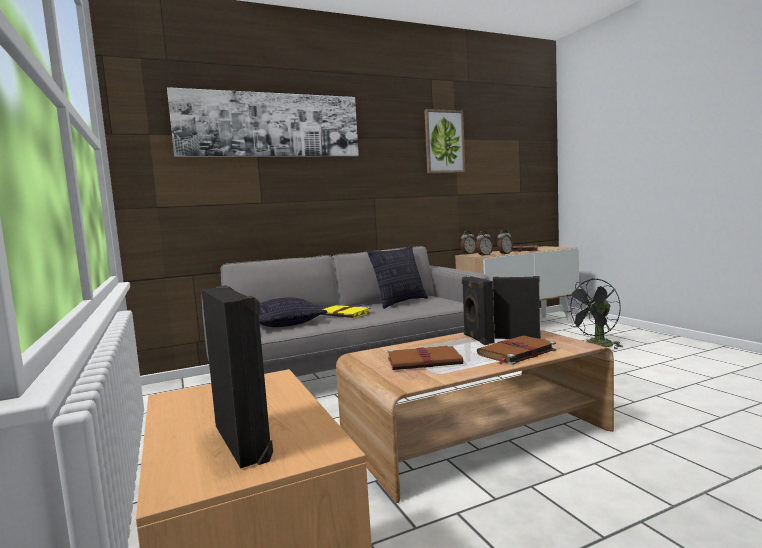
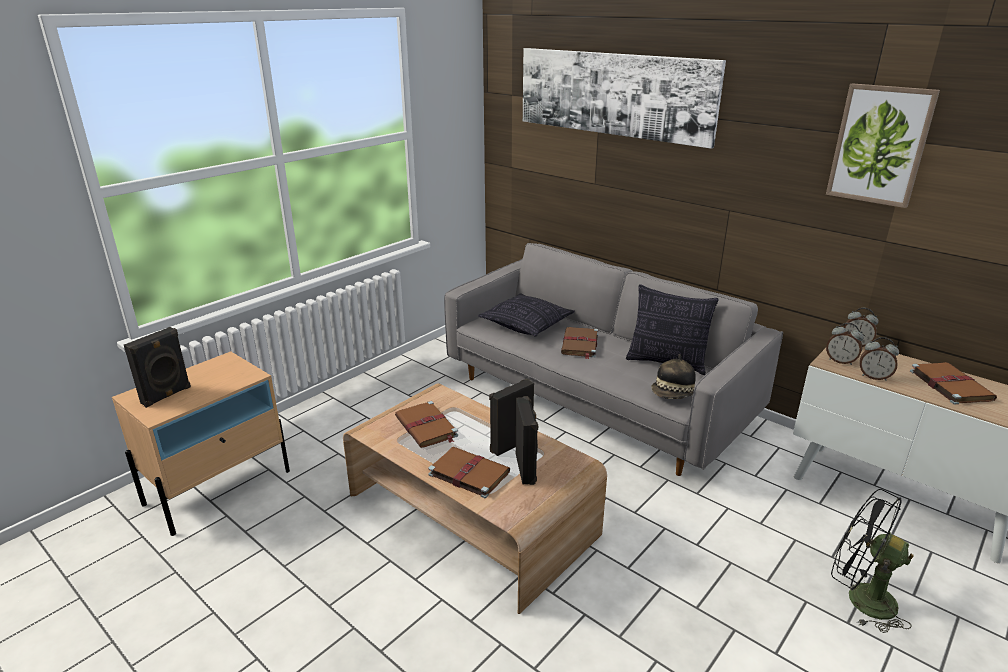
camera: 65 degrees right, 20 degrees up
yellow book [321,305,371,318] -> brown book [561,327,598,359]
none -> hat [651,354,696,399]

